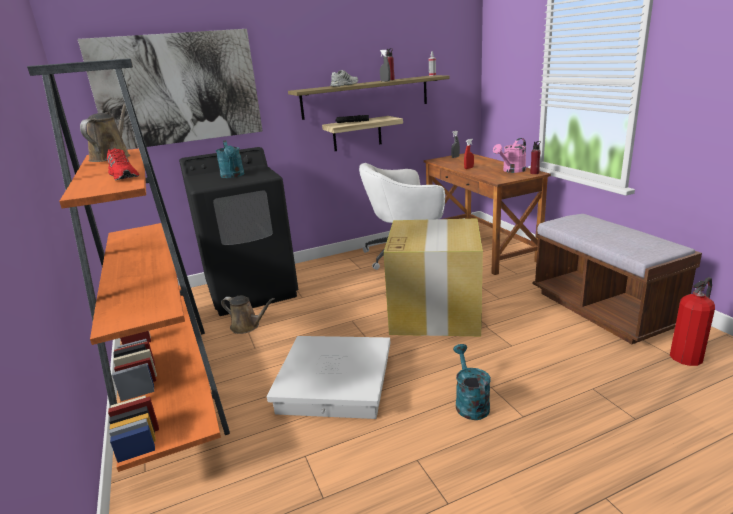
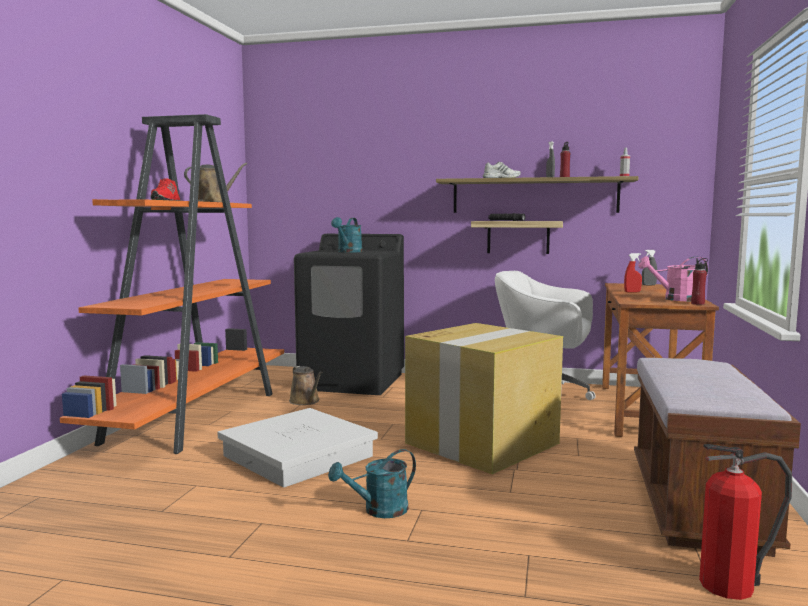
camera: 35 degrees right, 15 degrees down
picture [78,29,263,149] -> none
turquoise watering can [453,344,491,420] -> turquoise watering can turned 150 degrees counterclockwise [328,449,416,518]

